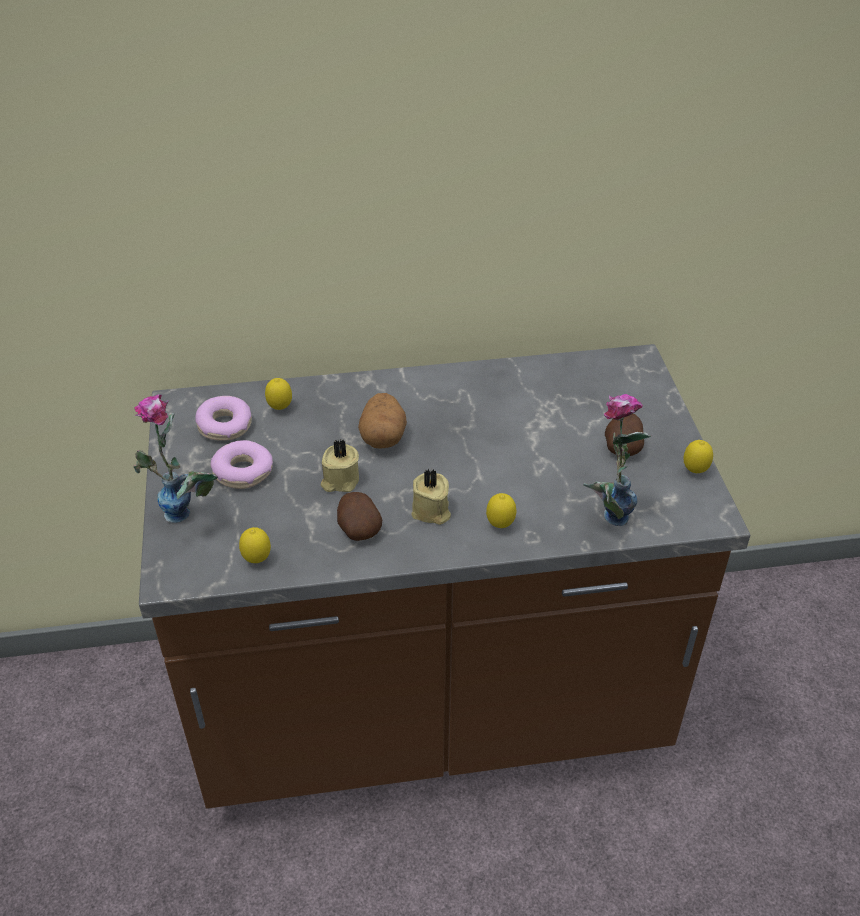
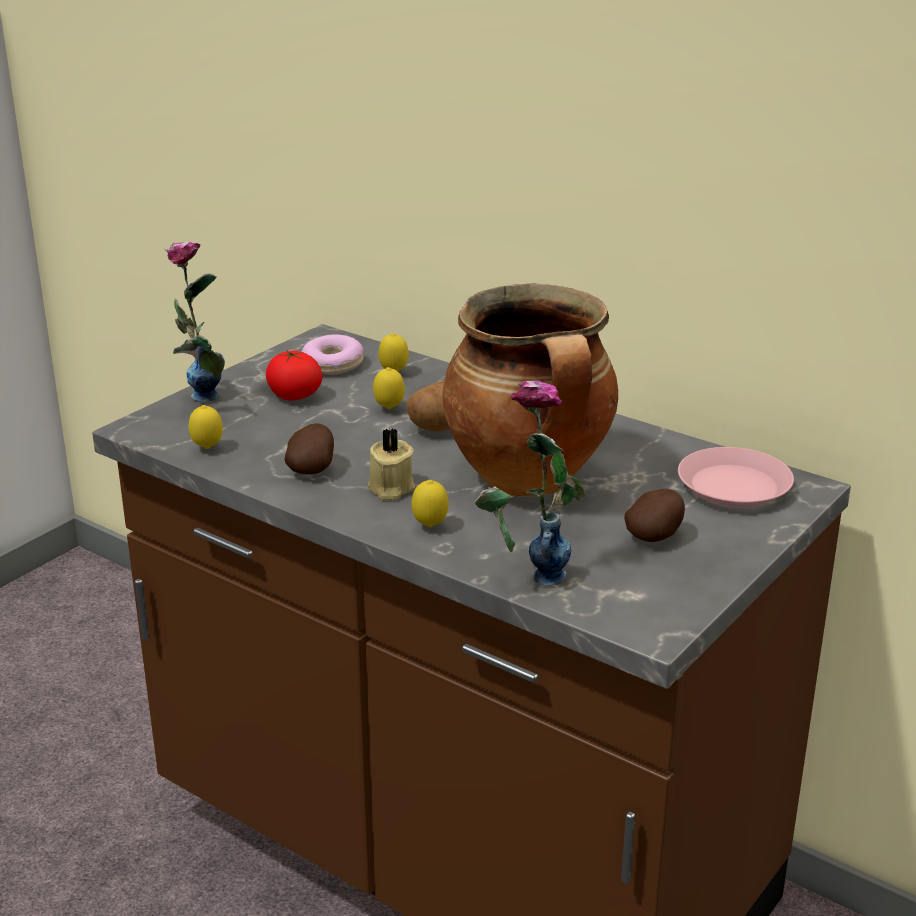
camera: 45 degrees right, 15 degrees down
donut [210,440,273,489] -> tomato [266,350,322,401]
beige candle [321,440,359,492] -> none
lemon [684,440,713,473] -> lemon moved to [373,367,405,410]
none -> cooking pot [442,284,618,497]
none -> pink plate [678,447,794,508]

